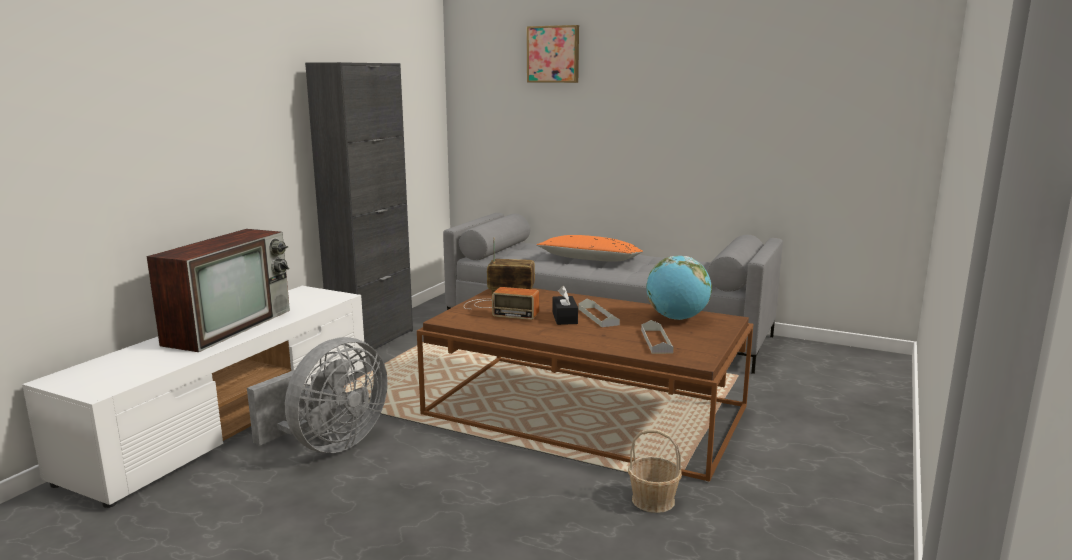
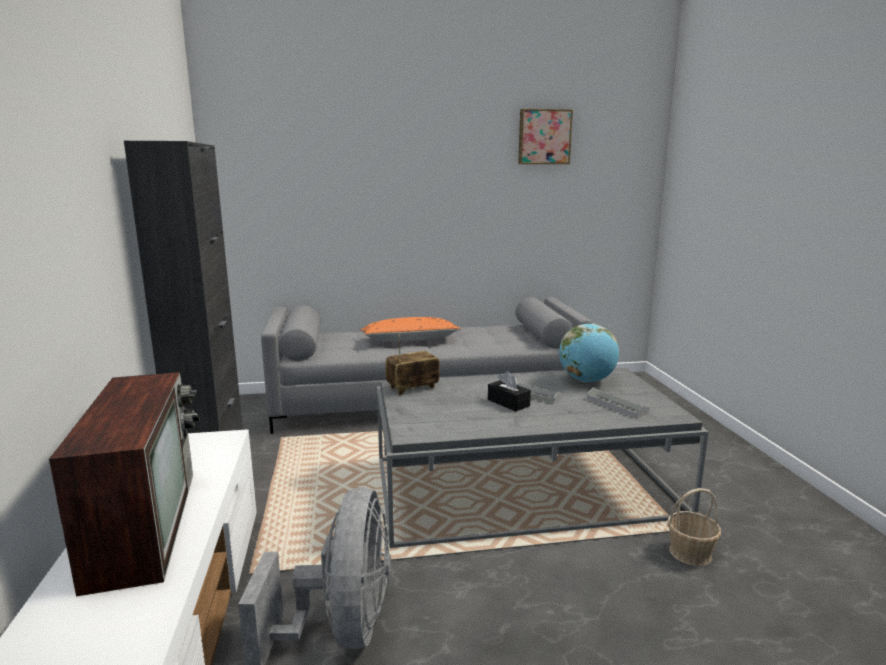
camera: 35 degrees left, 0 degrees up
brown coffee table [417,288,753,482] -> grey coffee table [377,368,709,548]
radio [464,287,539,320] -> none
picture [527,25,579,83] -> picture moved to [518,109,573,164]

